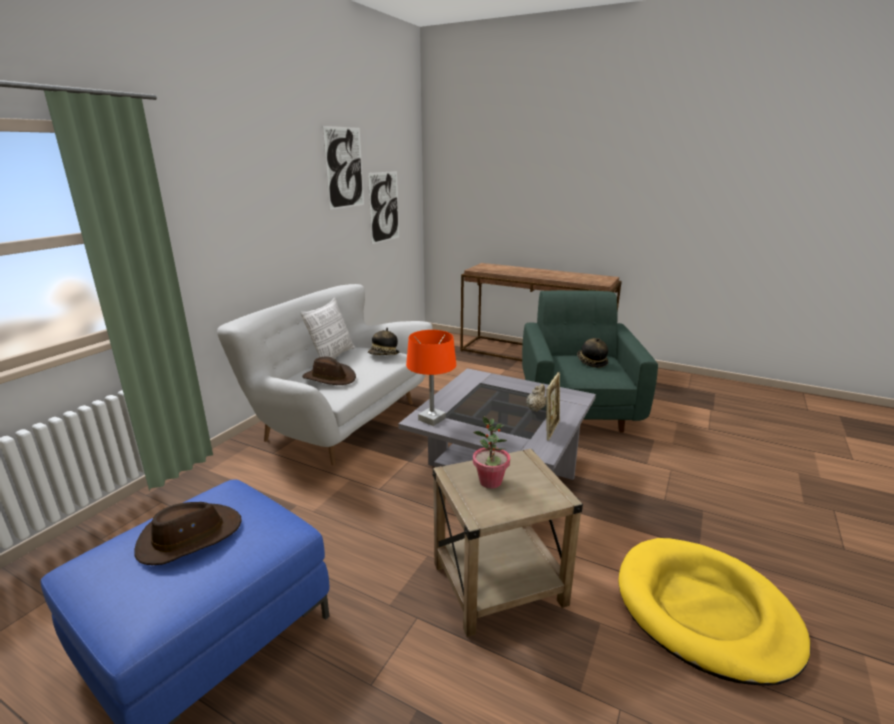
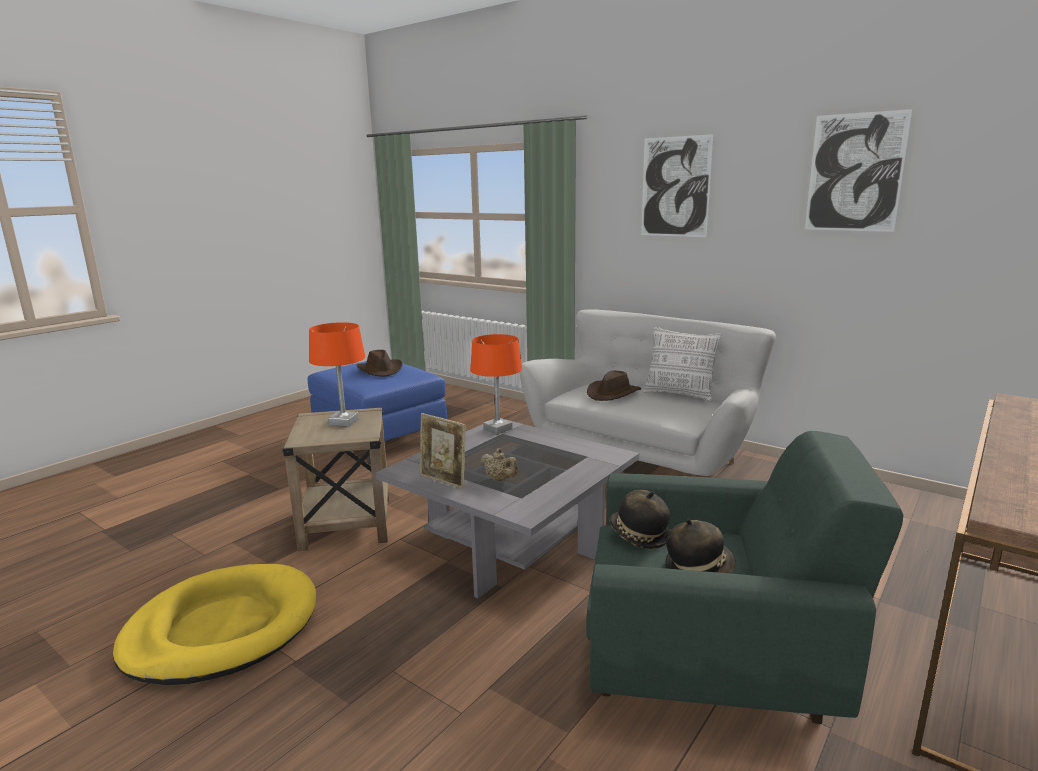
camera: 100 degrees right, 5 degrees down
picture [368,171,399,244] -> picture moved to [641,134,713,237]
hat [368,327,399,355] -> hat moved to [609,490,670,549]
potted plant [473,416,510,489] -> orange table lamp [309,322,365,427]

